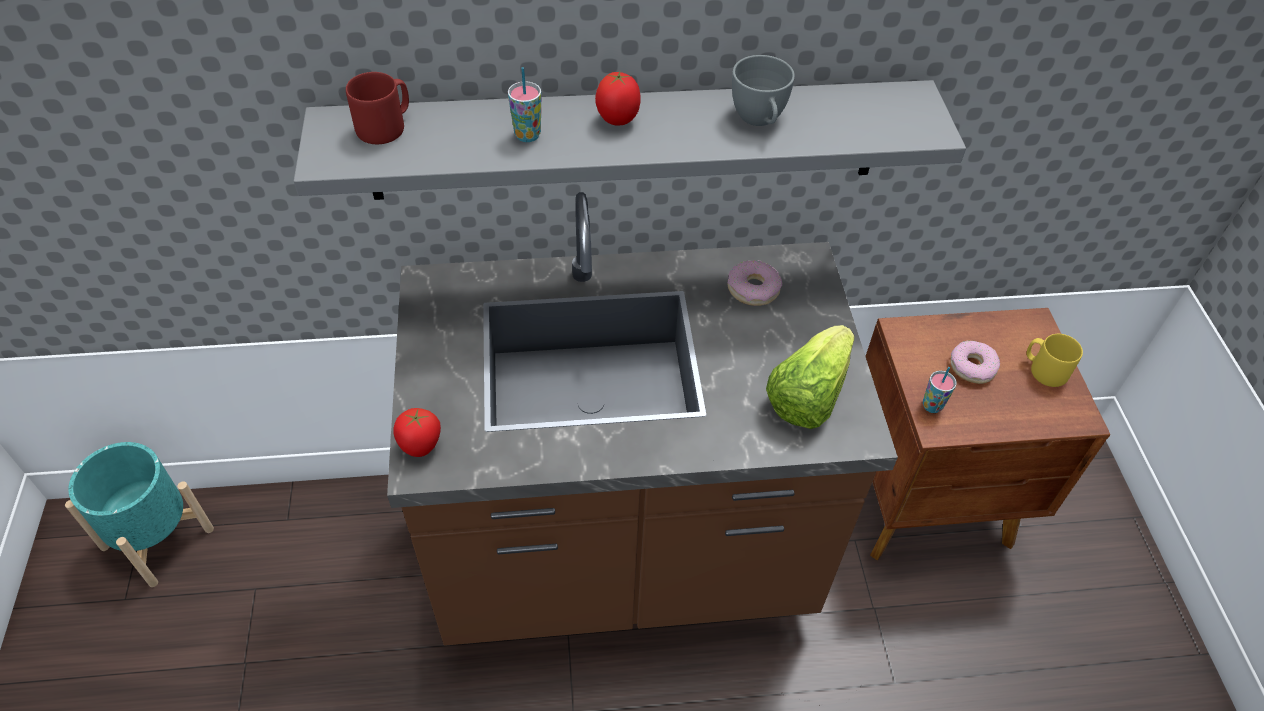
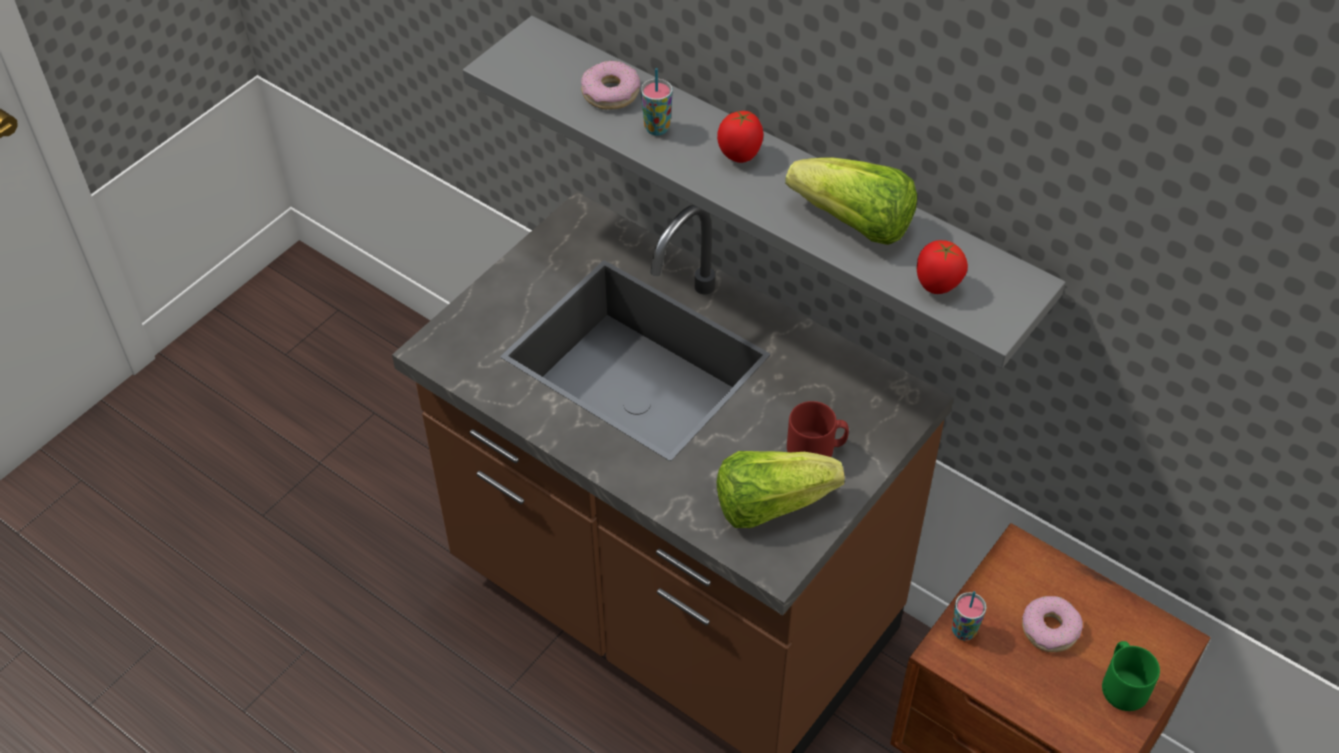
camera: 45 degrees right, 0 degrees up
turquoise planter [65,442,214,587] -> none
red mug [346,72,409,144] -> red mug moved to [787,401,849,457]
tomato [394,408,441,457] -> tomato moved to [917,240,968,294]
donut [728,260,782,306] -> donut moved to [581,61,640,110]
grey cup [732,55,795,126] -> lettuce [785,158,917,245]
yellow mug [1027,334,1083,387] -> green mug [1102,641,1160,711]

